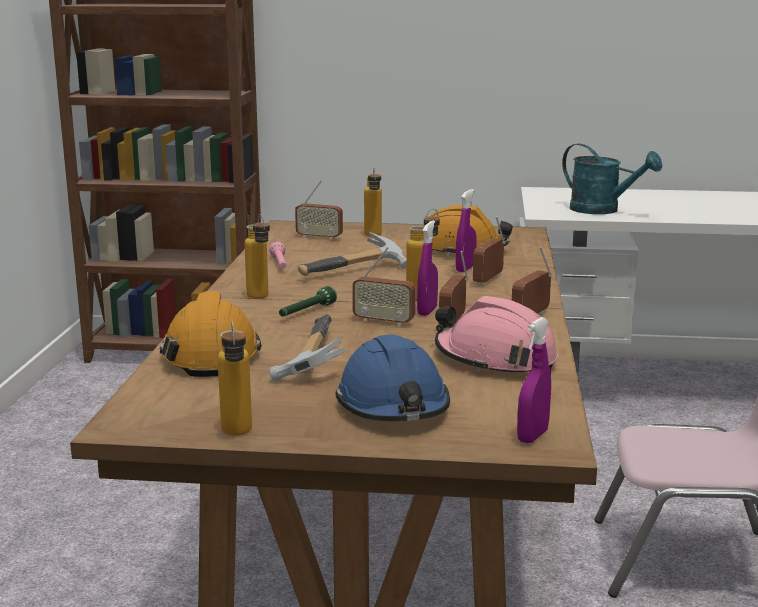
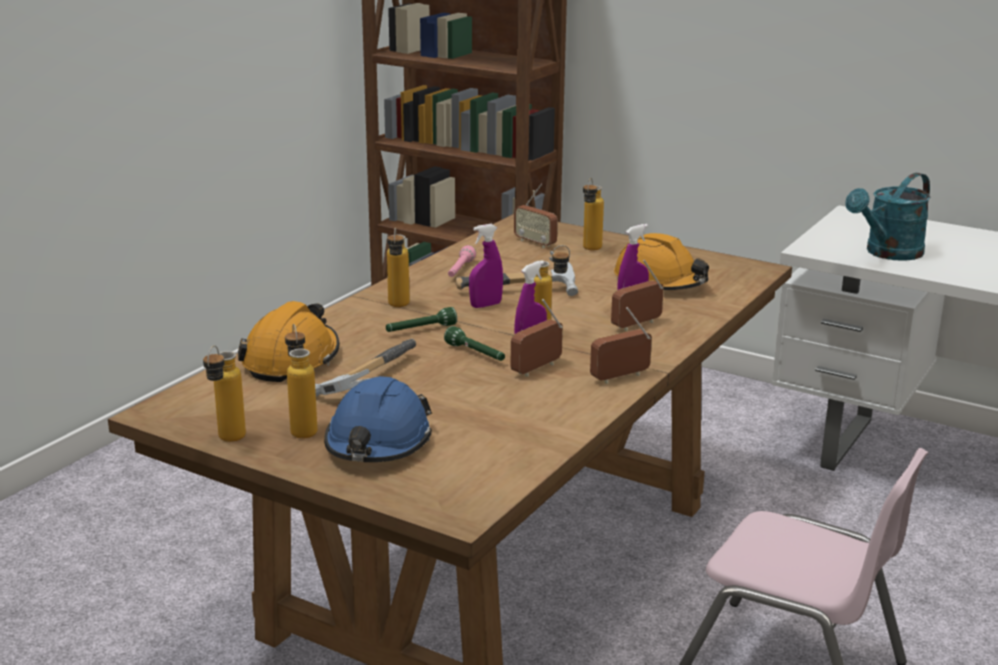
camera: 25 degrees right, 5 degrees up
radio [352,247,415,327] -> green flashlight [444,326,505,361]
pink hard hat [435,296,558,372] -> none
purple spray bottle [517,317,551,443] -> purple spray bottle moved to [469,224,503,308]
turquoise watering can [562,143,662,214] -> turquoise watering can turned 75 degrees clockwise [845,173,931,261]
none -> bottle [285,324,318,439]

